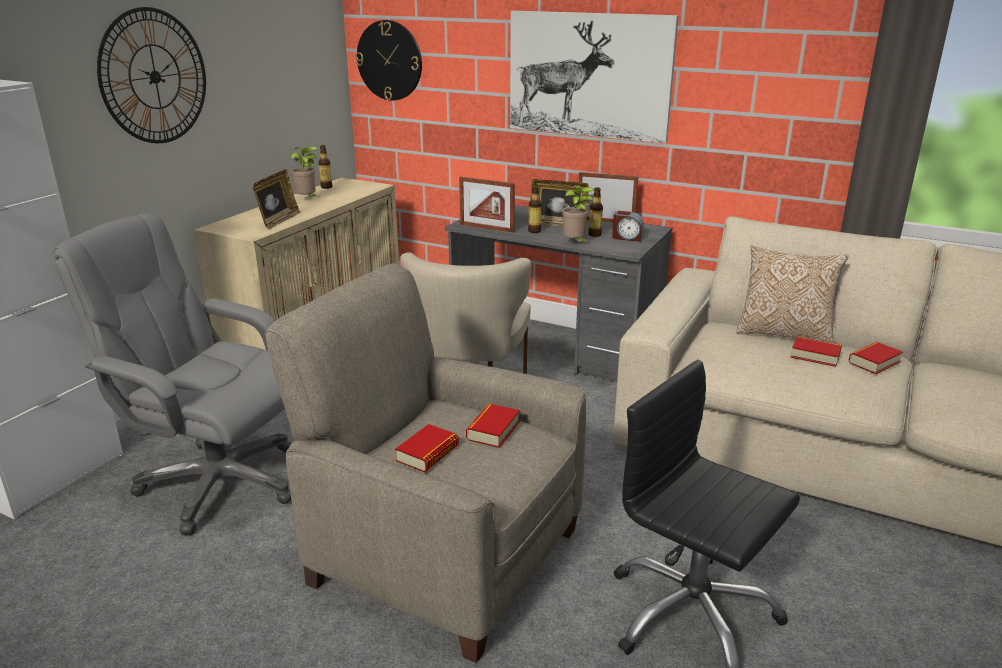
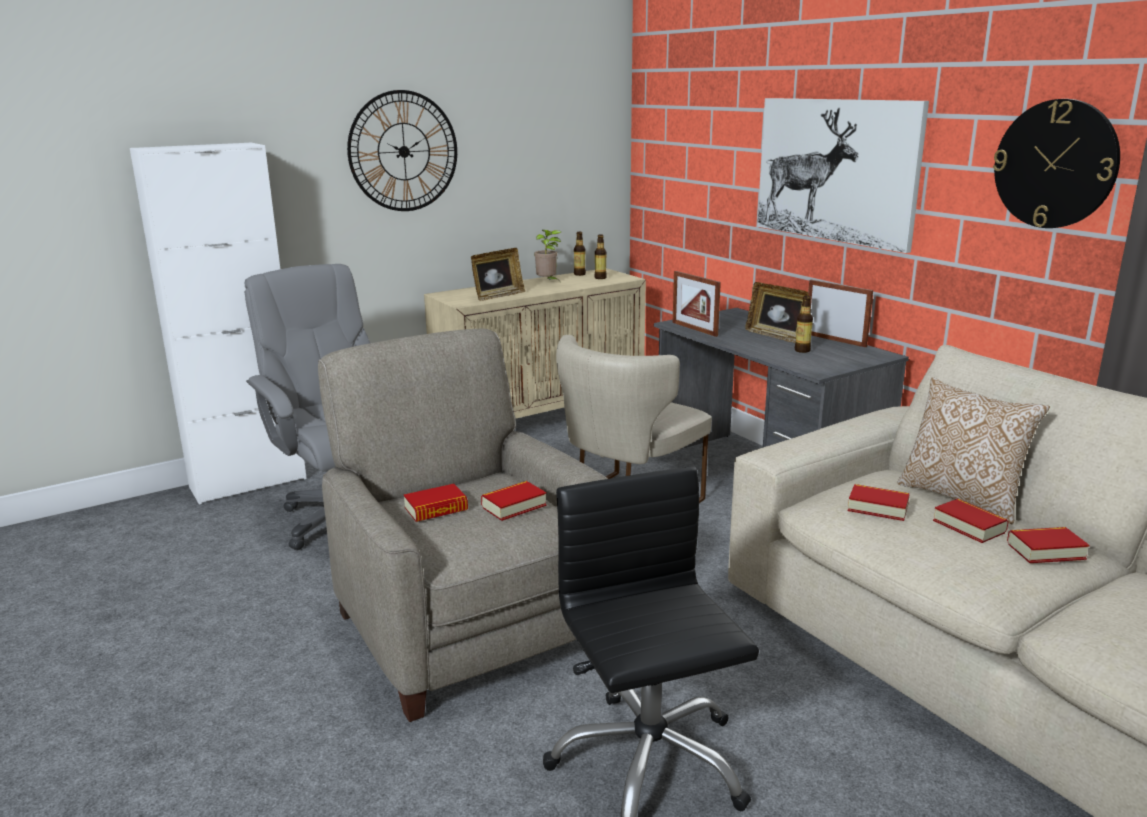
camera: 30 degrees right, 5 degrees down
wall clock [356,20,422,101] -> wall clock moved to [993,99,1120,228]
bottle [528,184,542,233] -> bottle moved to [595,234,607,279]
potted plant [562,185,594,245] -> none
alarm clock [612,211,644,242] -> none
none -> book [848,484,910,521]

